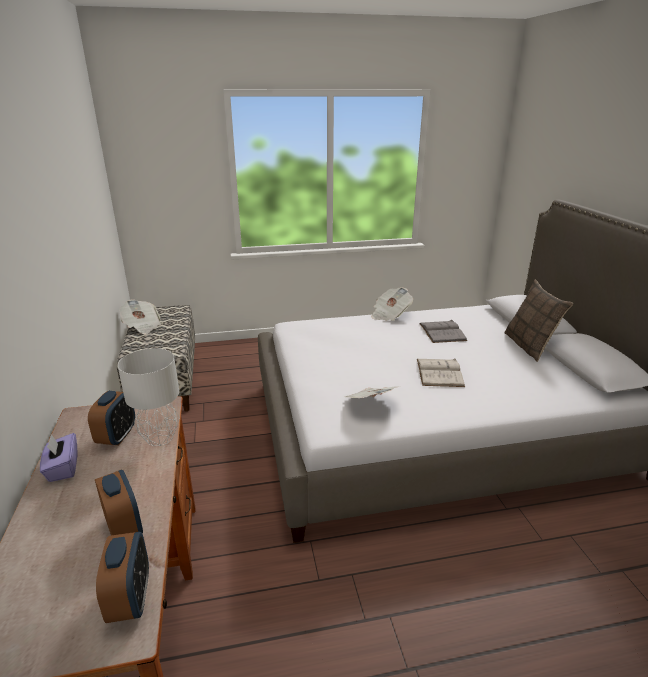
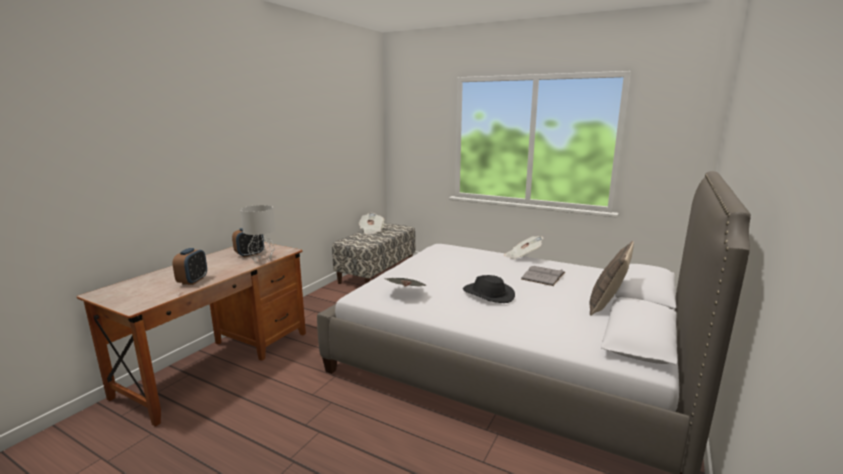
camera: 40 degrees right, 10 degrees down
purple tissue box [40,433,77,482] -> none
alarm clock [96,532,149,623] -> none
white book [417,358,465,387] -> black hat [463,275,515,303]

